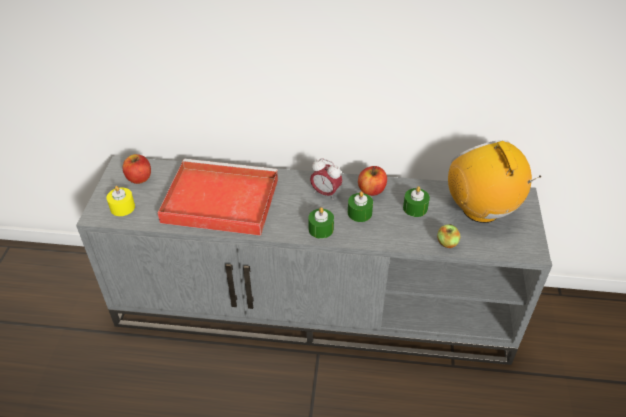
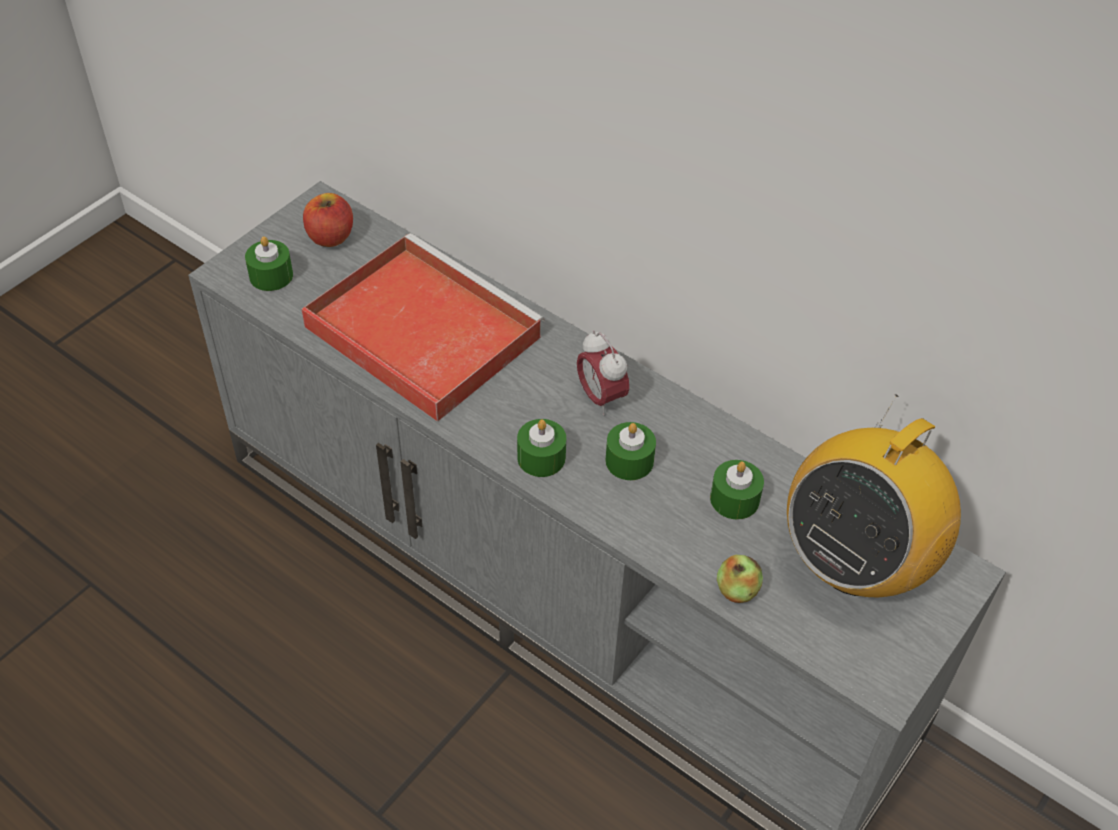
camera: 30 degrees right, 5 degrees up
yellow candle [107,186,135,216] -> green candle [245,236,293,291]
apple [358,166,387,196] -> none
radio [448,140,541,223] -> radio turned 150 degrees counterclockwise [787,394,961,597]

